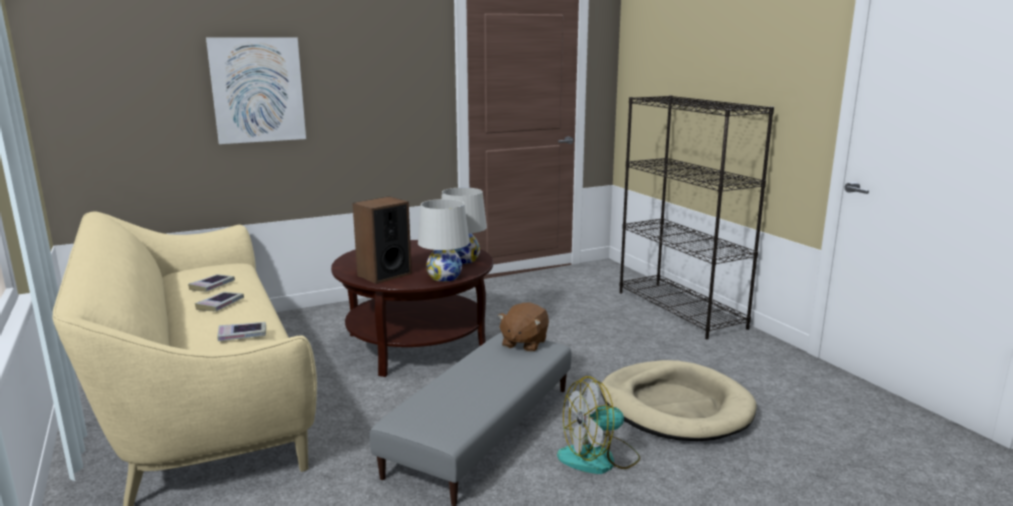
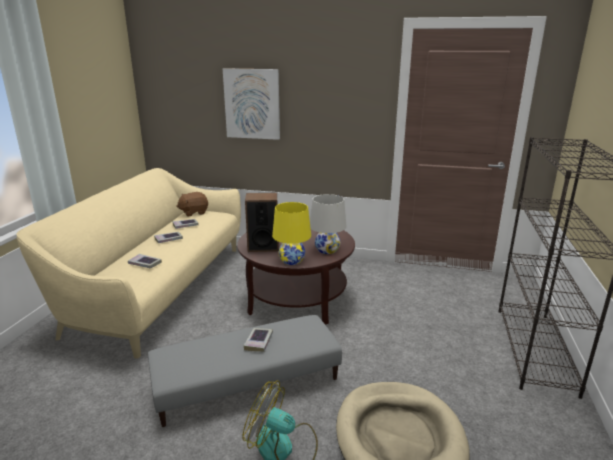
camera: 40 degrees right, 5 degrees up
white table lamp [418,199,470,282] -> yellow table lamp [272,202,311,265]
brown plush toy [498,303,549,352] -> brown plush toy moved to [176,192,208,217]
none -> book [244,328,273,352]

